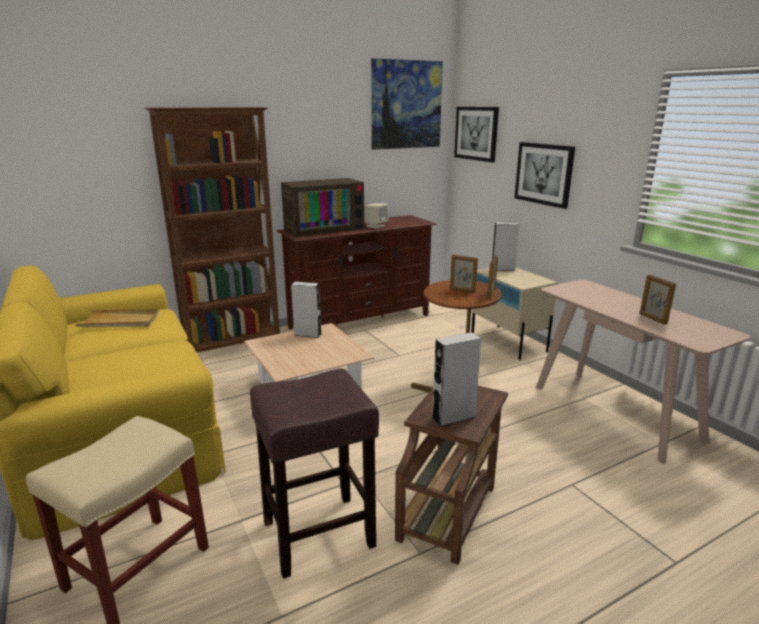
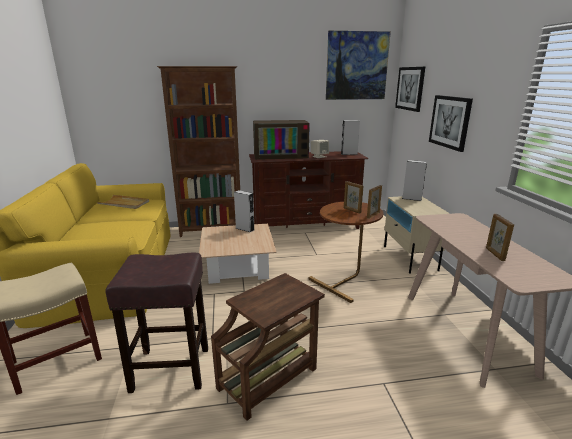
camera: 20 degrees right, 0 degrees up
grey speaker [431,332,481,427] -> grey speaker moved to [341,120,360,155]

